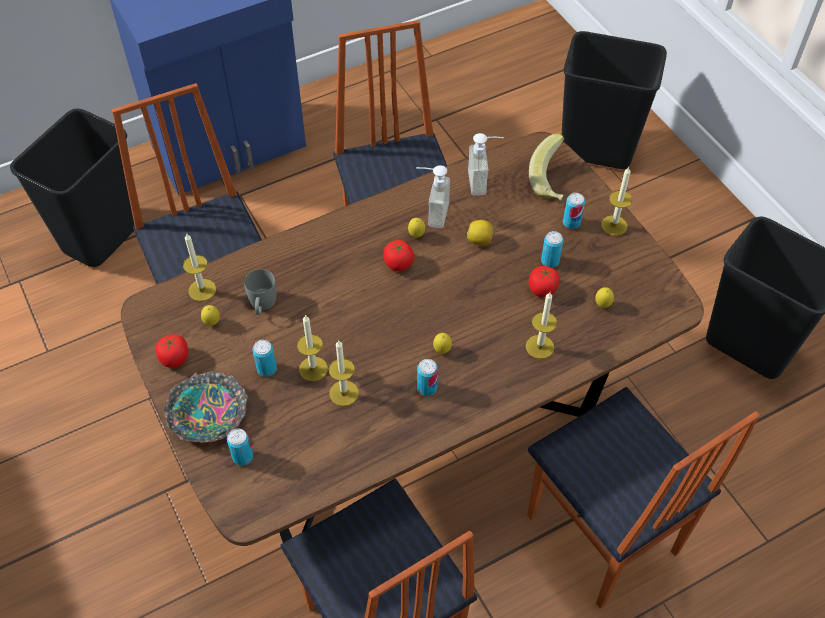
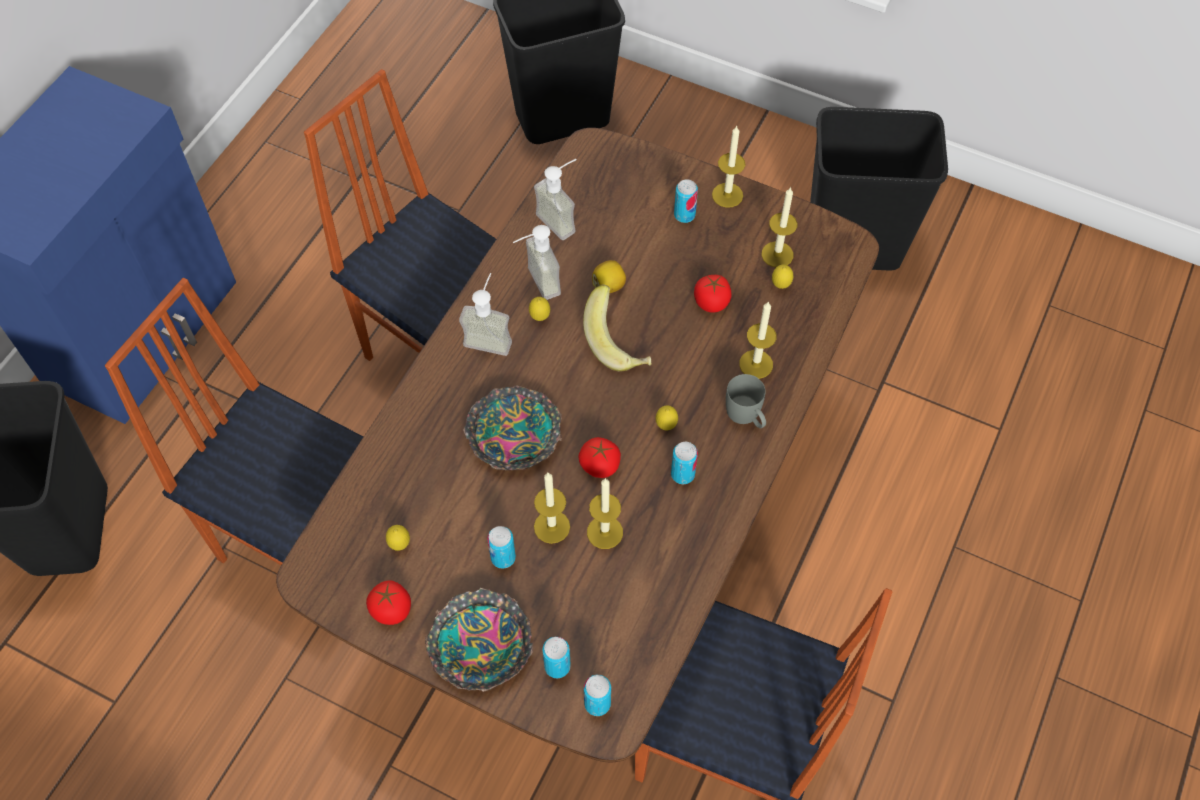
camera: 35 degrees left, 5 degrees up
candle [183,233,216,301] -> candle moved to [761,187,797,267]
grey mug [244,269,276,315] -> grey mug moved to [726,374,766,428]
tomato [383,240,414,271] -> tomato moved to [578,437,621,478]
chair [527,387,760,608] -> none
banana [529,134,564,201] -> banana moved to [583,284,651,372]
can [541,231,563,268] -> can moved to [584,675,611,716]
none -> soap dispenser [459,273,512,356]
none -> bowl [463,385,562,470]

